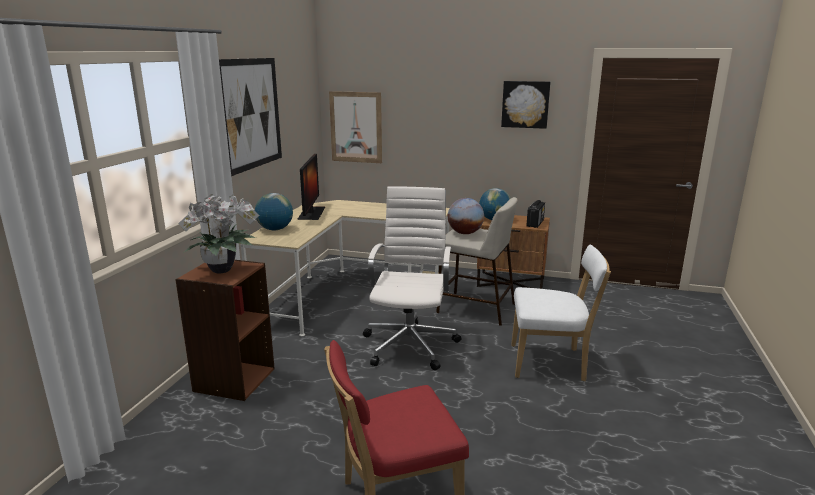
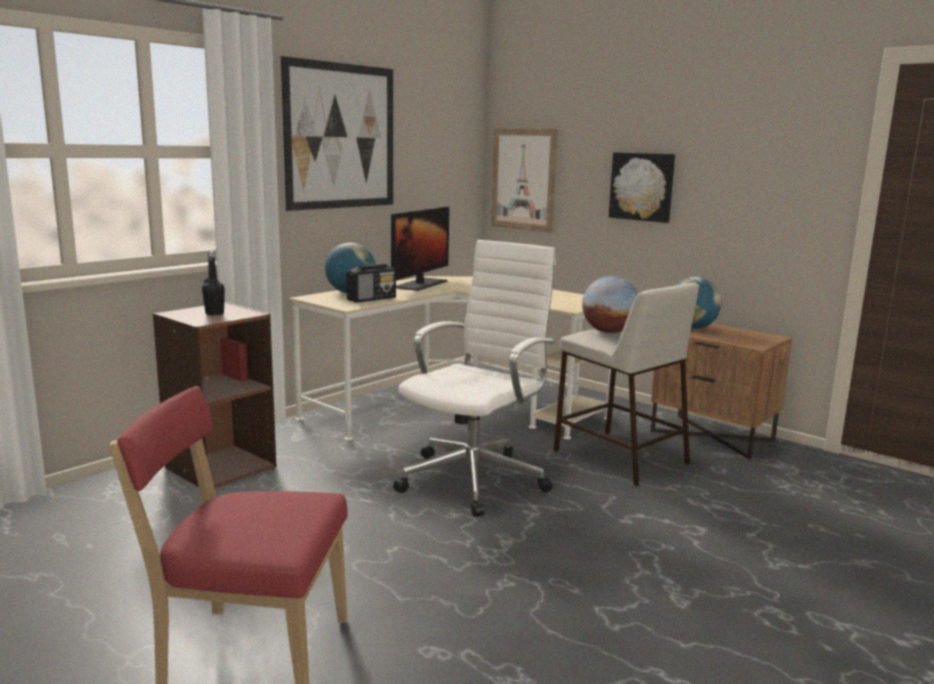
camera: 25 degrees right, 5 degrees down
potted plant [178,194,260,274] -> black bottle [202,251,225,315]
picture [501,81,550,129] -> picture moved to [609,152,675,223]
white chair [511,245,611,381] -> none
radio [526,200,545,228] -> radio moved to [346,264,396,303]

